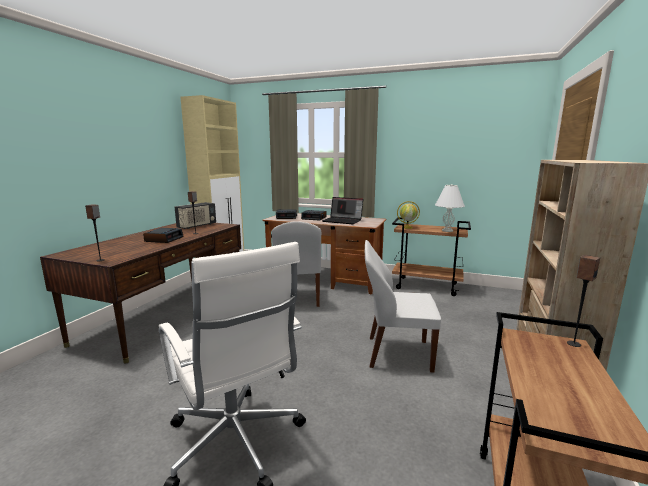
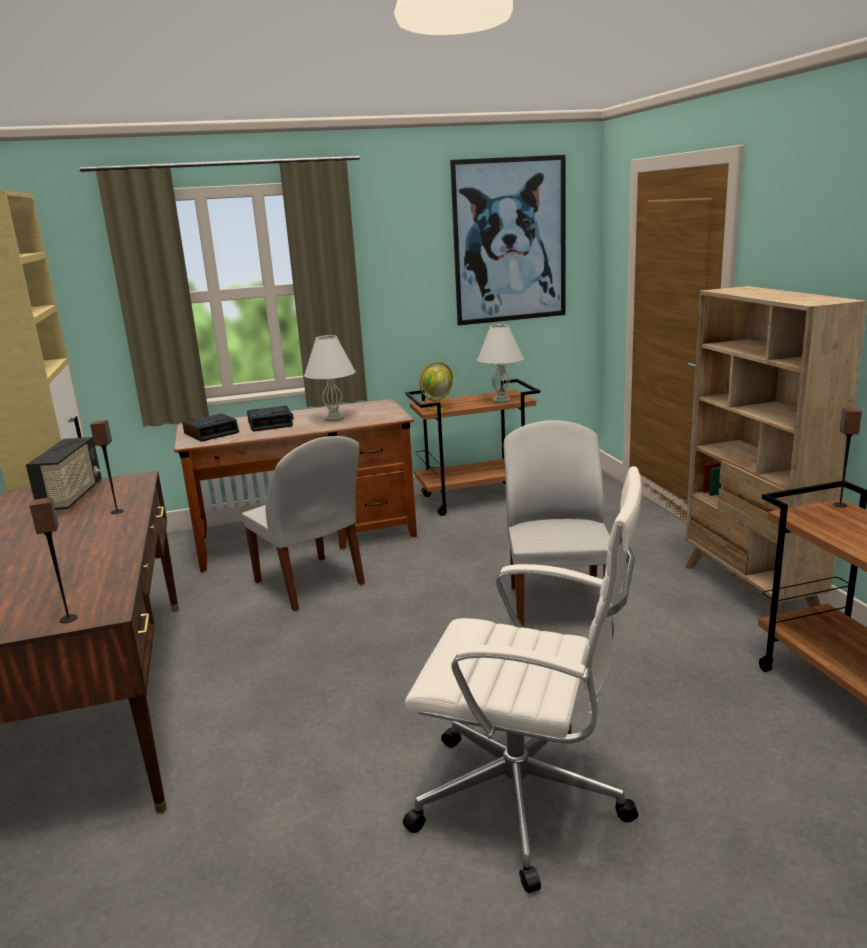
camera: 35 degrees left, 5 degrees up
alarm clock [143,228,183,243] -> none
laptop [322,197,363,224] -> white table lamp [304,335,356,421]
white chair [365,240,441,372] -> white chair turned 120 degrees clockwise [504,420,610,627]
none -> picture [450,155,566,325]

